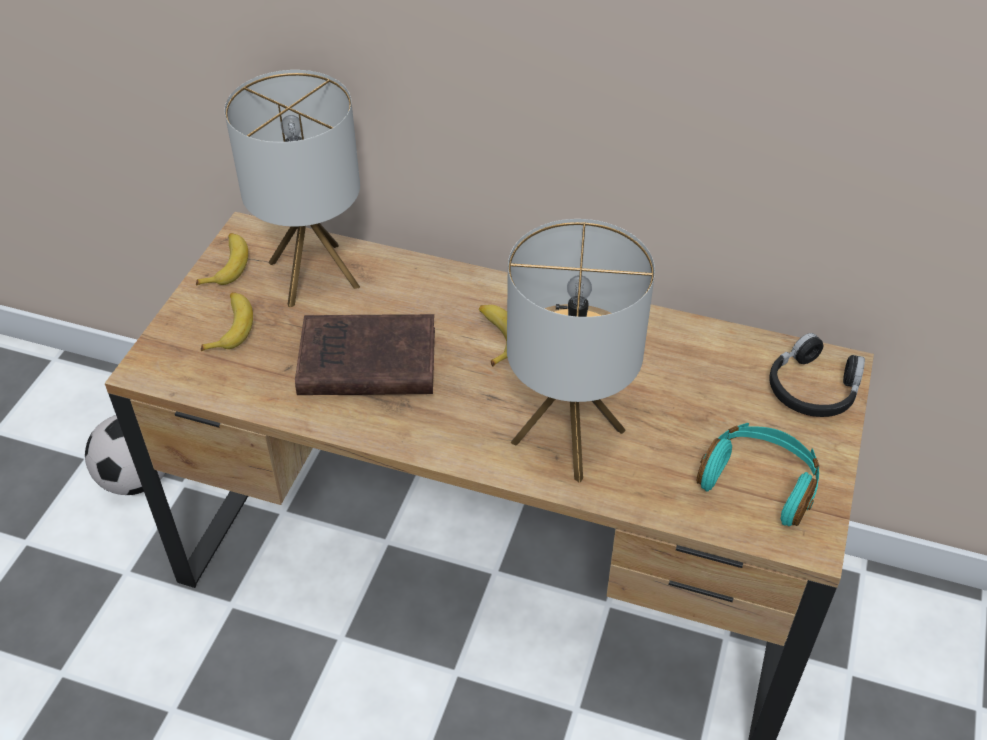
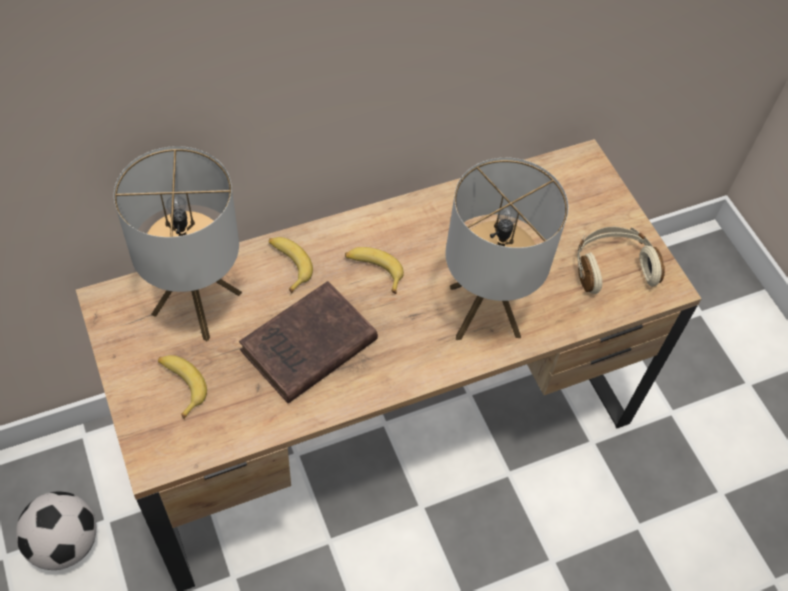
camera: 45 degrees left, 10 degrees up
banana [196,233,248,286] -> banana moved to [269,237,313,293]
turquoise headphones [697,423,819,526] -> beige headphones [577,227,665,294]
black headphones [769,333,865,417] -> none

